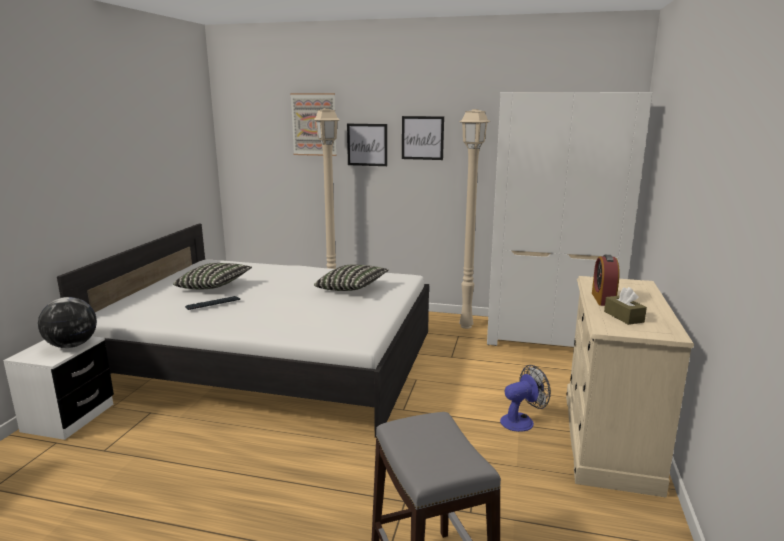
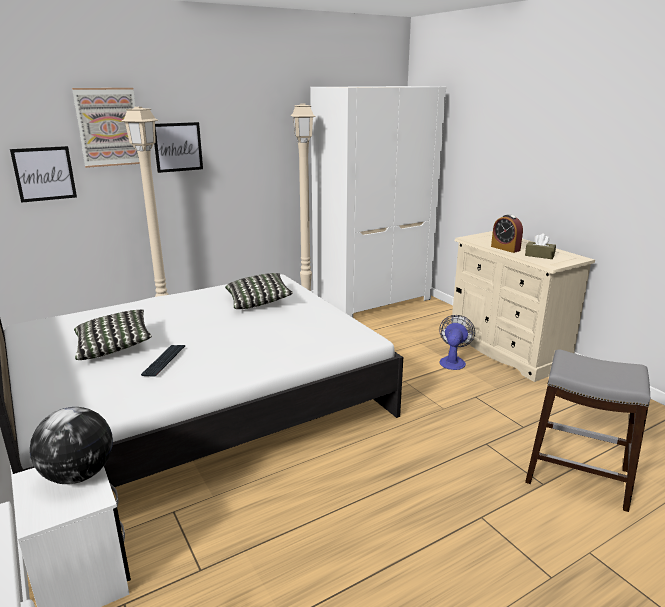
camera: 45 degrees left, 5 degrees up
picture [402,116,444,160] -> picture moved to [10,146,77,203]

